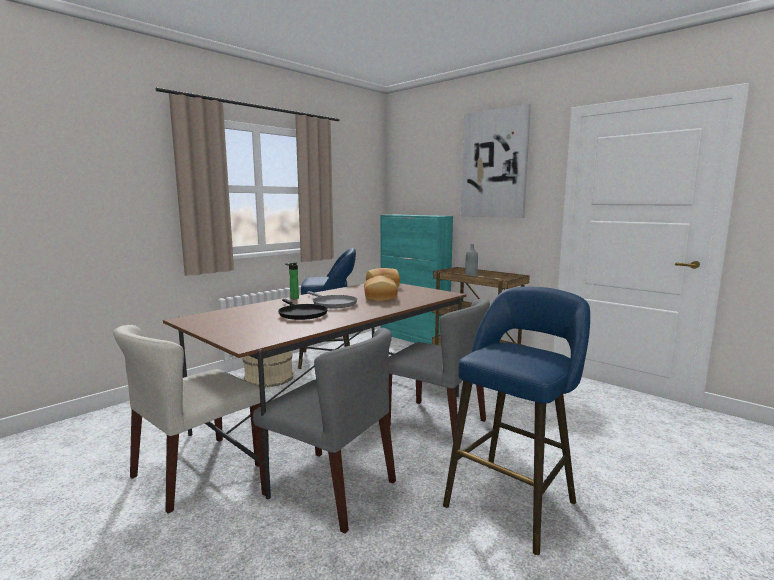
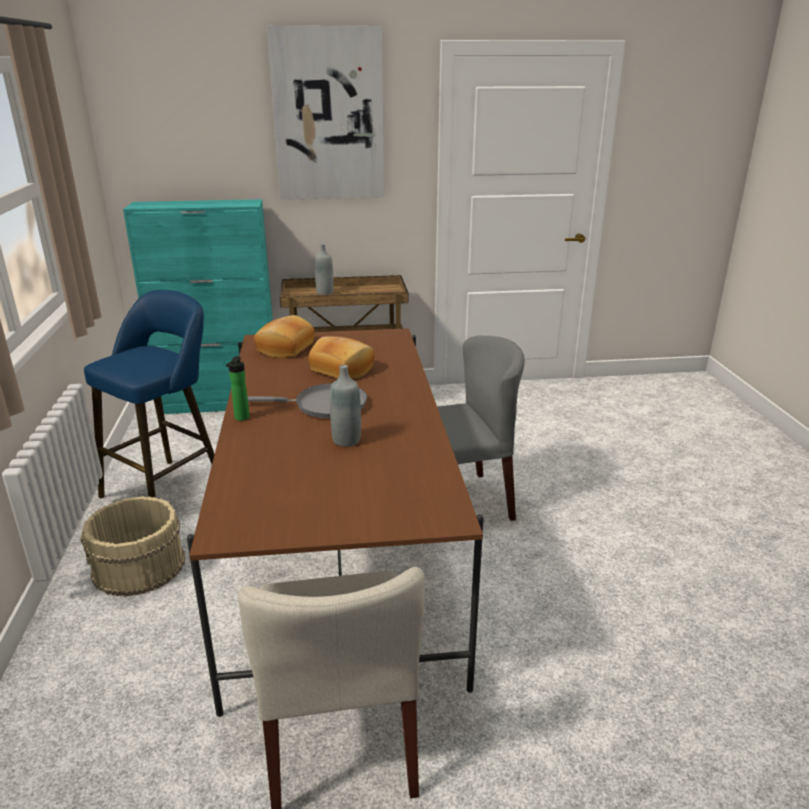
camera: 50 degrees left, 15 degrees up
grey chair [253,328,396,533] -> none
black frying pan [278,299,328,320] -> grey bottle [330,365,361,447]
blue stool [443,287,590,555] -> none

